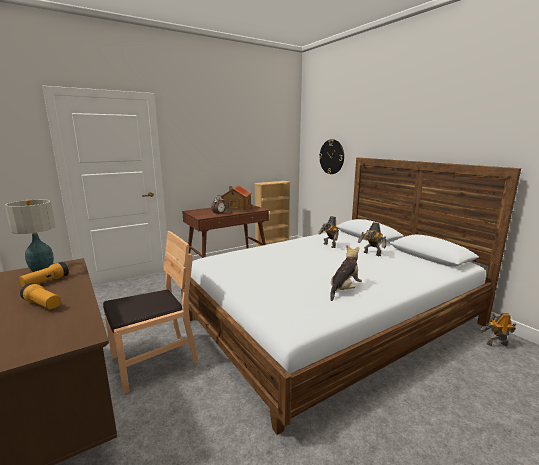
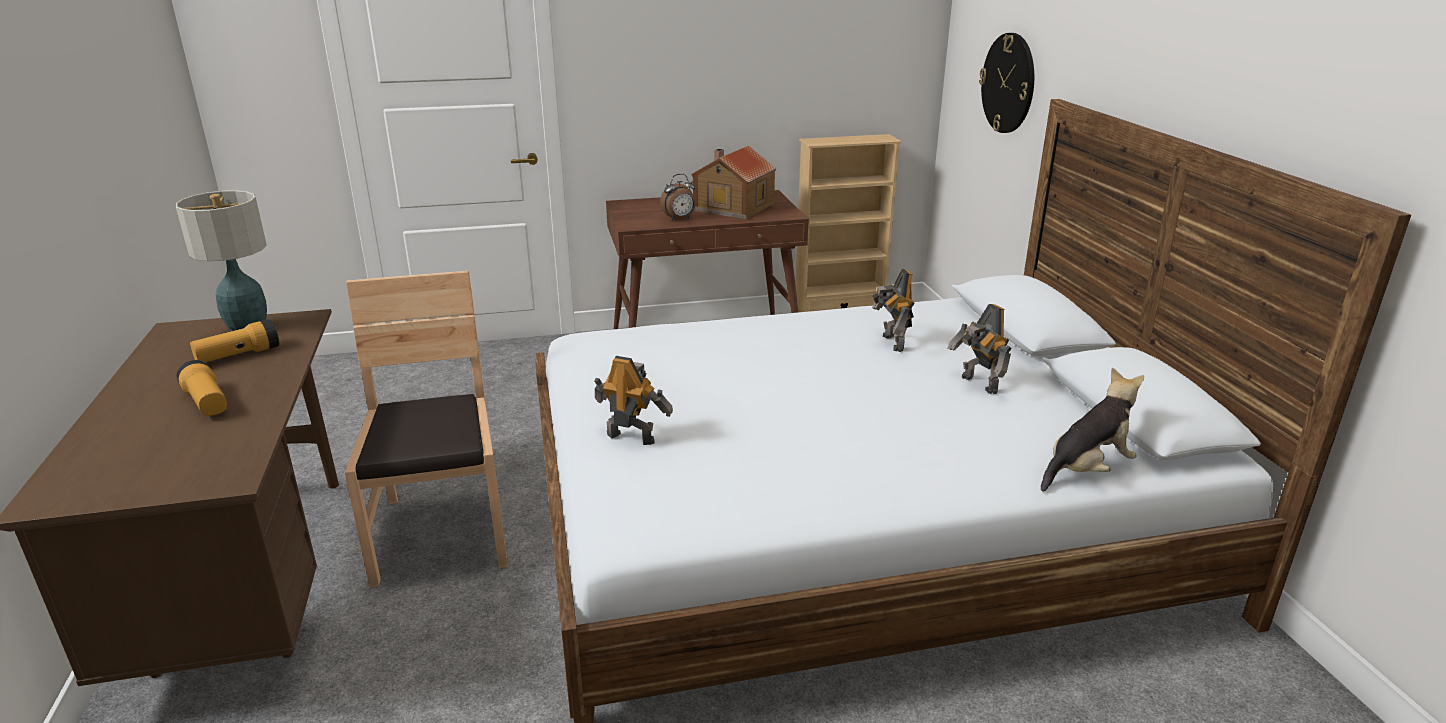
camera: 20 degrees right, 10 degrees up
brown chair [103,231,199,394] -> brown chair turned 90 degrees counterclockwise [345,271,508,587]
plush toy [330,246,362,301] -> plush toy moved to [1041,367,1144,491]
toy robot [480,313,516,346] -> toy robot moved to [594,356,673,445]

